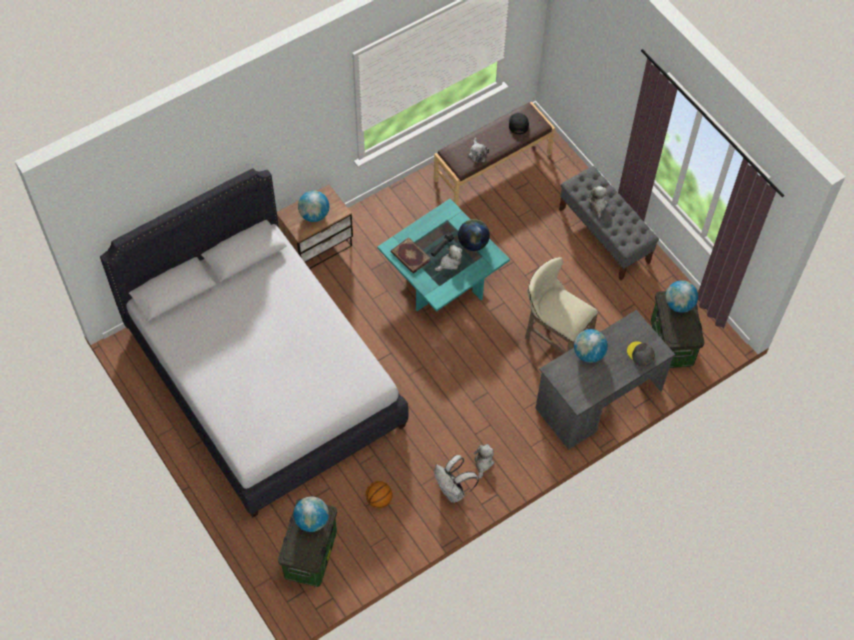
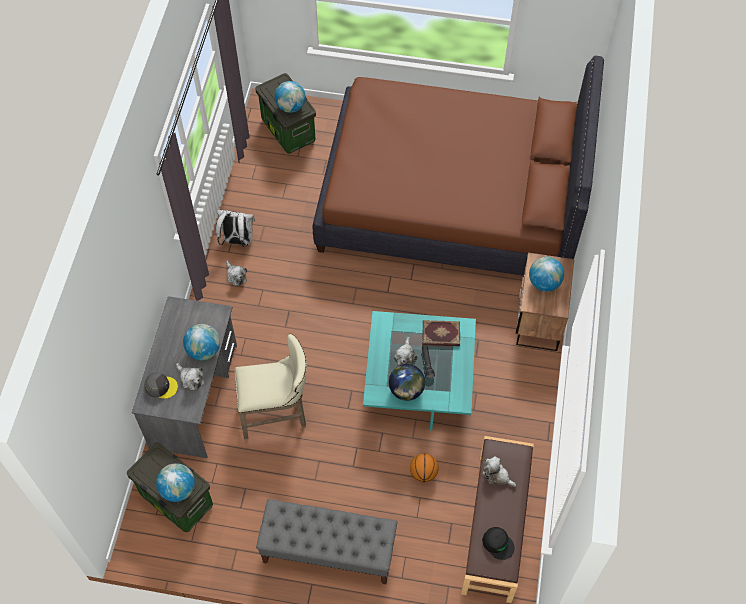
camera: 135 degrees right, 0 degrees up
white bed [100,168,409,517] -> brown bed [313,56,604,276]
basketball [366,481,393,508] -> basketball moved to [410,453,439,482]
plush toy [588,186,608,218] -> plush toy moved to [176,363,205,390]

